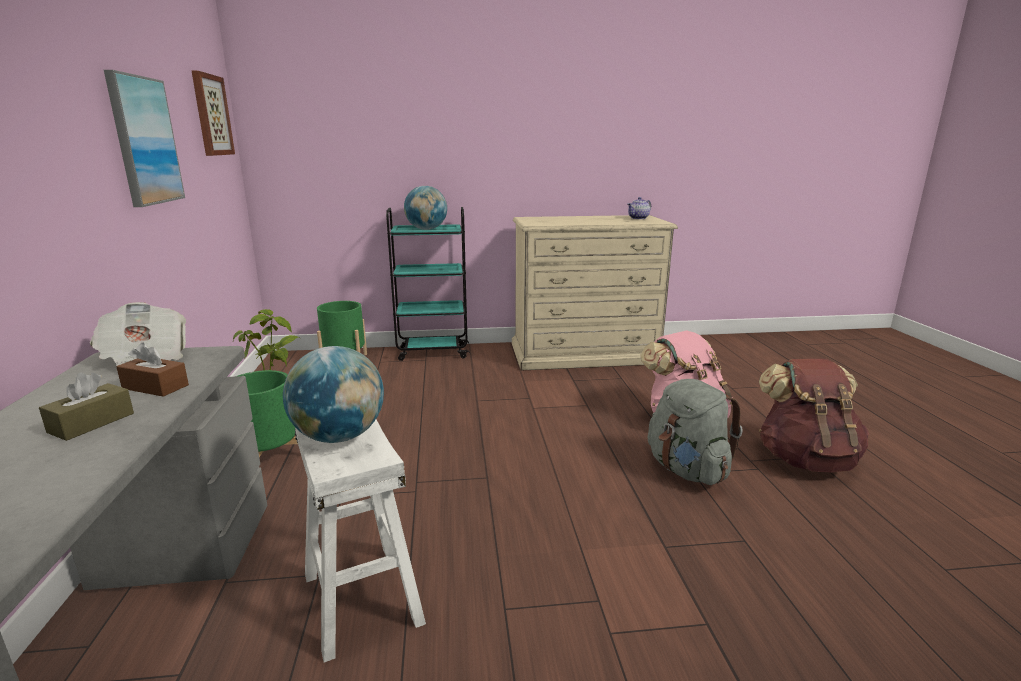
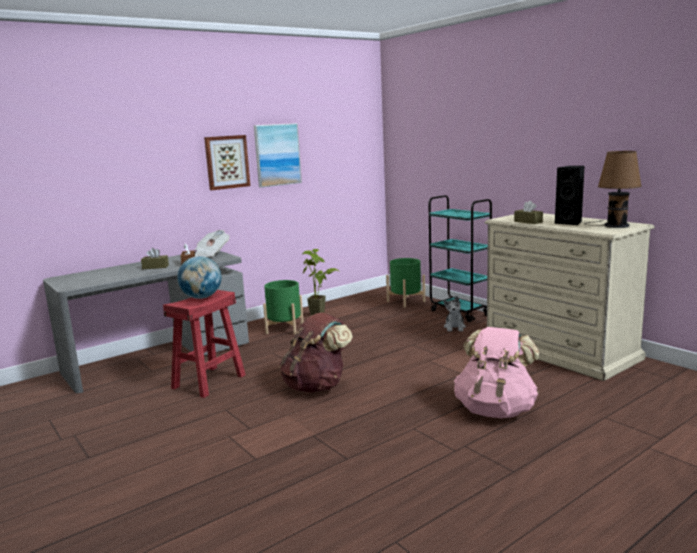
camera: 60 degrees right, 5 degrees down
picture [192,71,235,156] -> picture moved to [204,135,251,190]
white stool [295,419,426,662] -> red stool [163,290,246,398]
globe [404,186,447,230] -> none
teapot [627,197,651,219] -> brown table lamp [585,151,642,228]
grey backpack [648,379,743,485] -> none
brown backpack [759,359,869,472] -> brown backpack moved to [279,312,353,393]
none -> plush toy [444,296,466,331]
none -> brown tissue box [514,201,543,224]
none -> black speaker [555,166,584,225]

